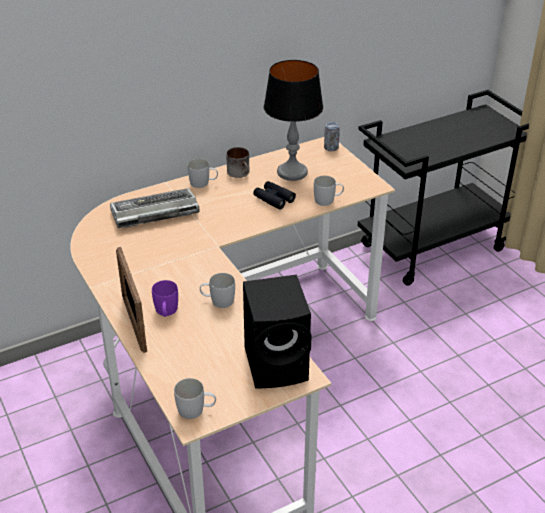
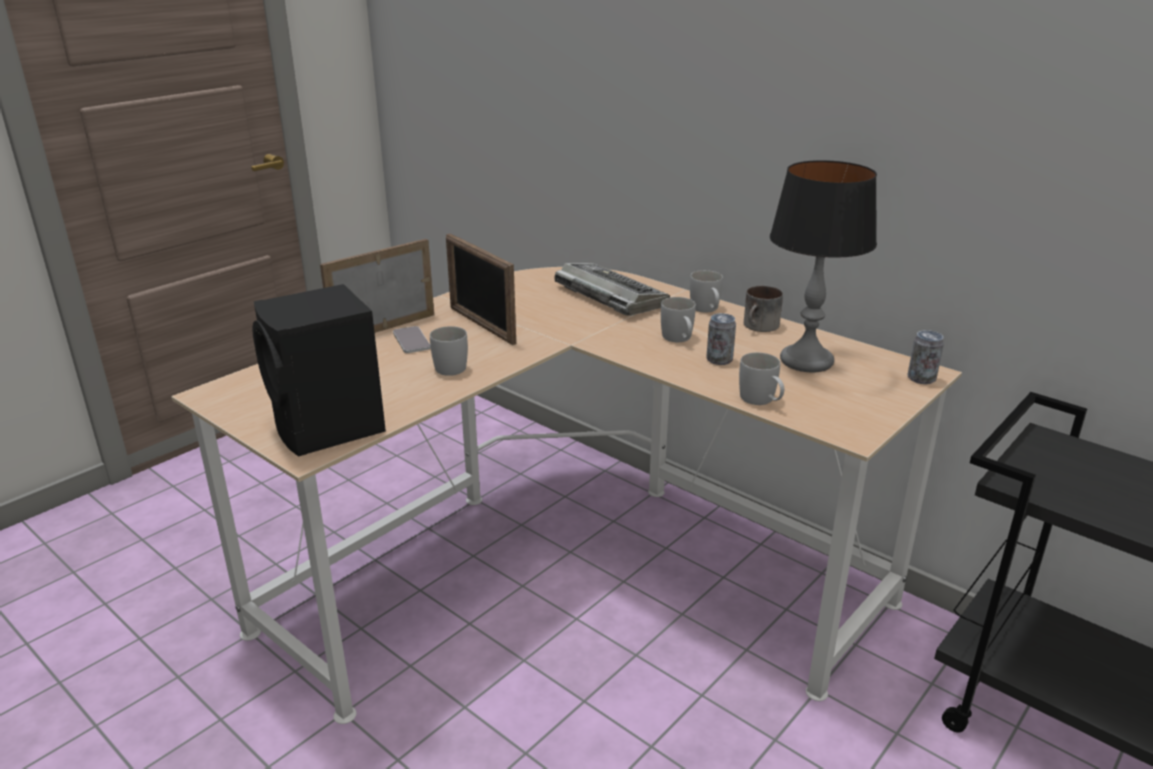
camera: 70 degrees right, 10 degrees down
purple mug [152,280,178,317] -> phone [393,326,431,353]
white mug [174,378,216,419] -> white mug moved to [661,297,696,342]
black binoculars [253,181,296,210] -> can [706,313,736,365]
none -> picture frame [446,233,516,345]

